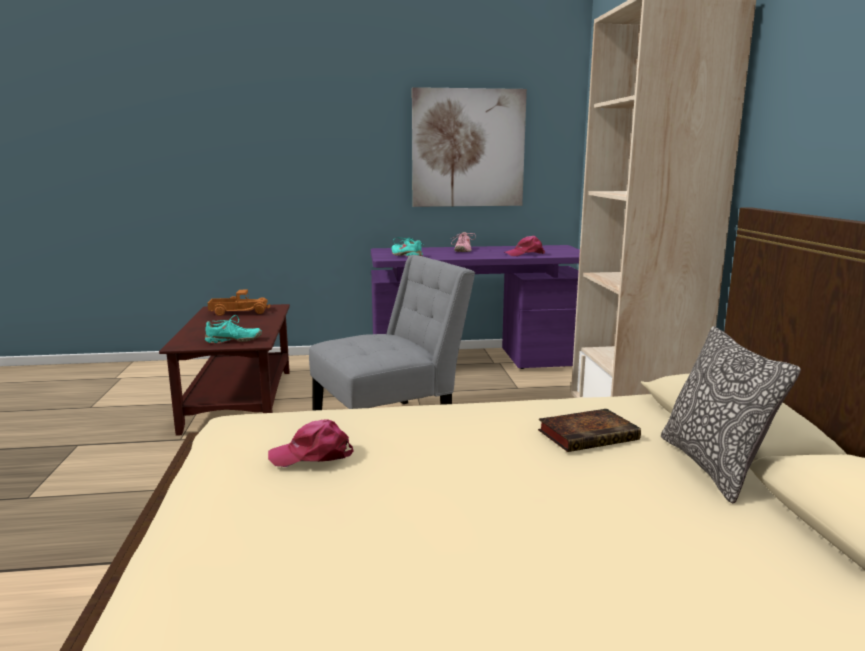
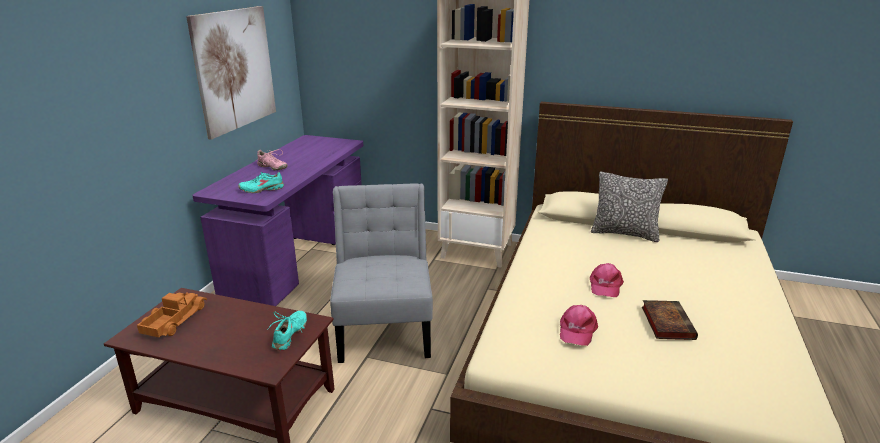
camera: 65 degrees left, 10 degrees up
pink cap [504,236,545,256] -> pink cap moved to [590,263,624,297]
book [538,409,641,452] -> book moved to [642,300,698,340]

